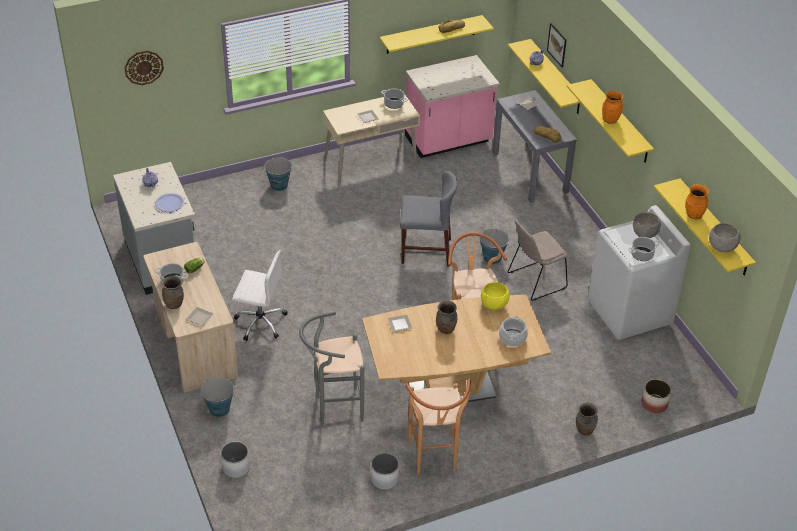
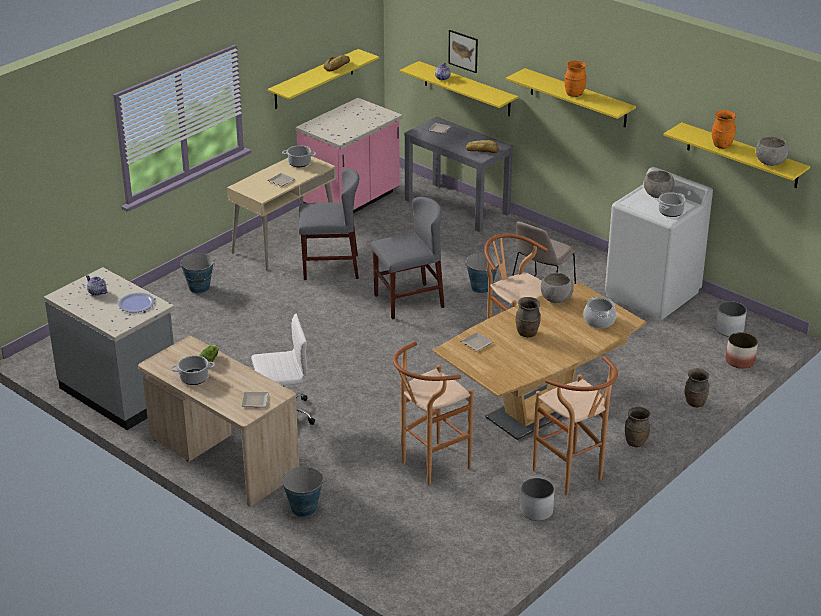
camera: 25 degrees left, 10 degrees down
wall clock [124,51,164,85] -> none
brown vase [162,276,184,309] -> brown vase moved to [625,407,650,447]
white planter [221,442,250,478] -> white planter moved to [716,301,747,337]
grey stool [299,311,364,424] -> brown stool [393,342,474,485]
yellow bowl [481,282,510,310] -> grey bowl [541,273,574,303]
none -> grey chair [299,168,359,280]

